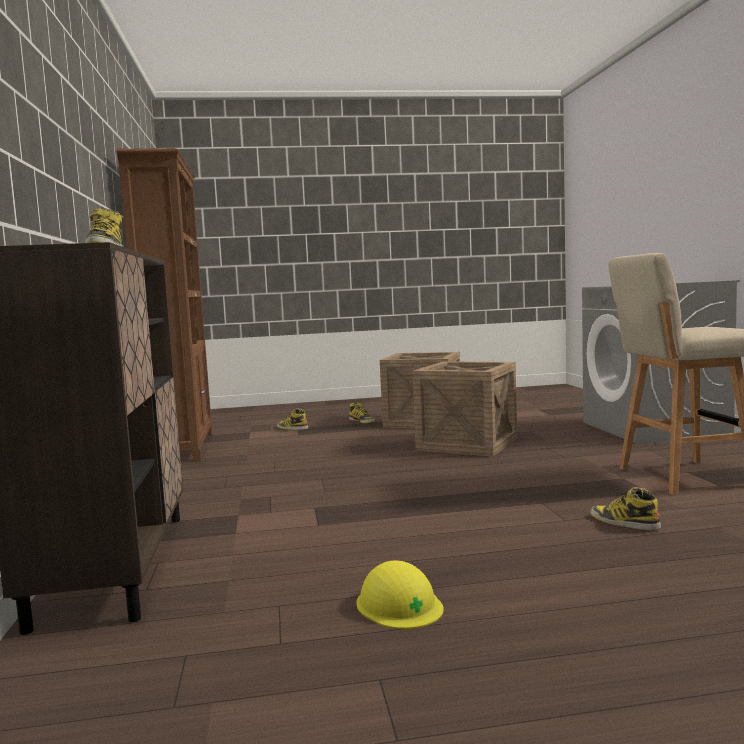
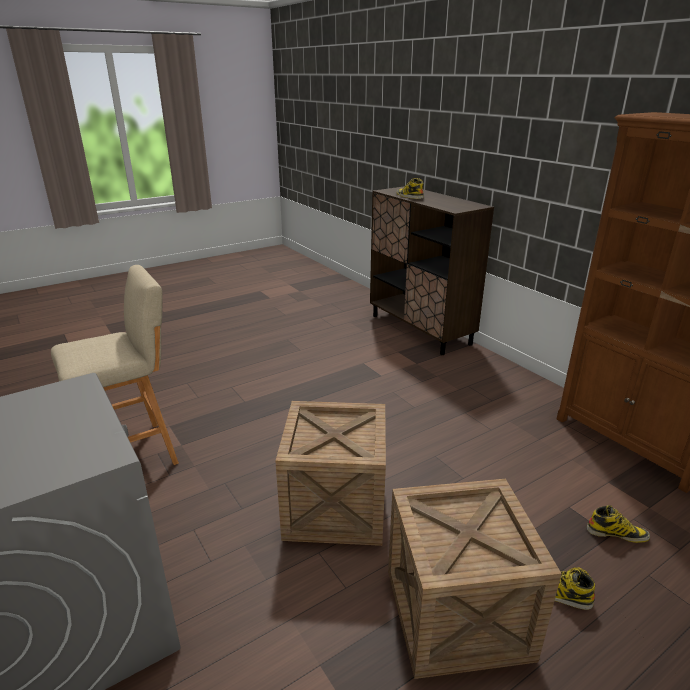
camera: 155 degrees right, 20 degrees up
yellow hard hat [356,560,444,629] -> none
boot [590,487,661,530] -> none

